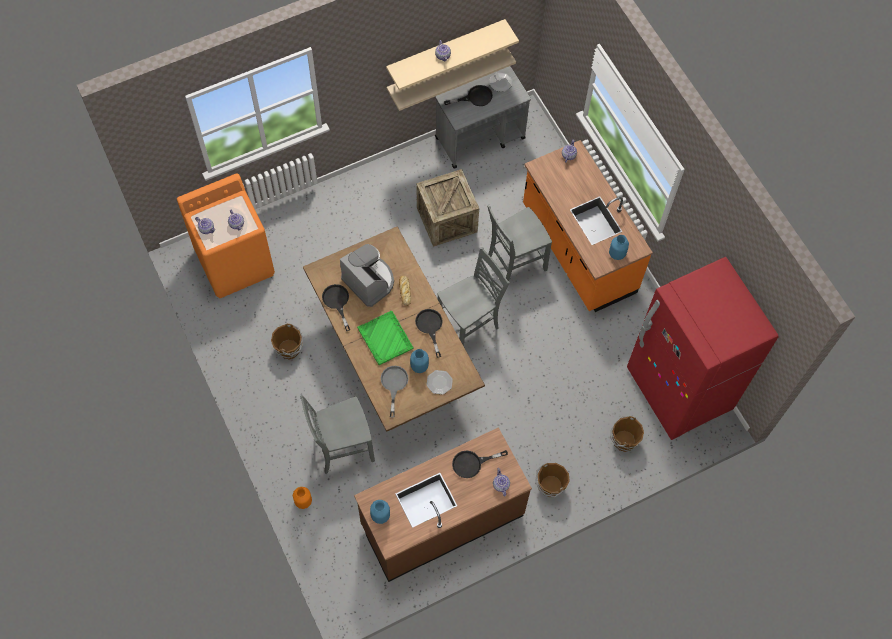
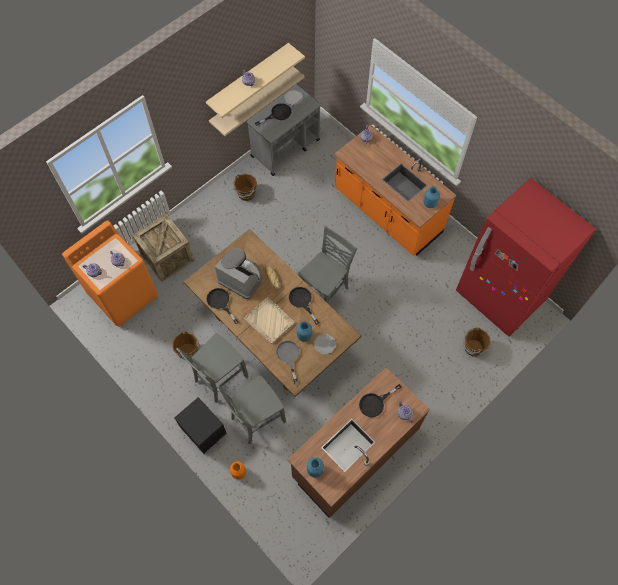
camera: 15 degrees left, 0 degrees up
green tray [357,311,414,365] -> beige tray [244,297,295,344]
crate [416,169,479,247] -> crate moved to [132,214,195,282]
grey chair [487,205,552,281] -> grey chair moved to [176,333,249,403]
brown bucket [535,463,570,498] -> brown bucket moved to [233,174,257,201]
none -> black nightstand [174,397,227,454]

